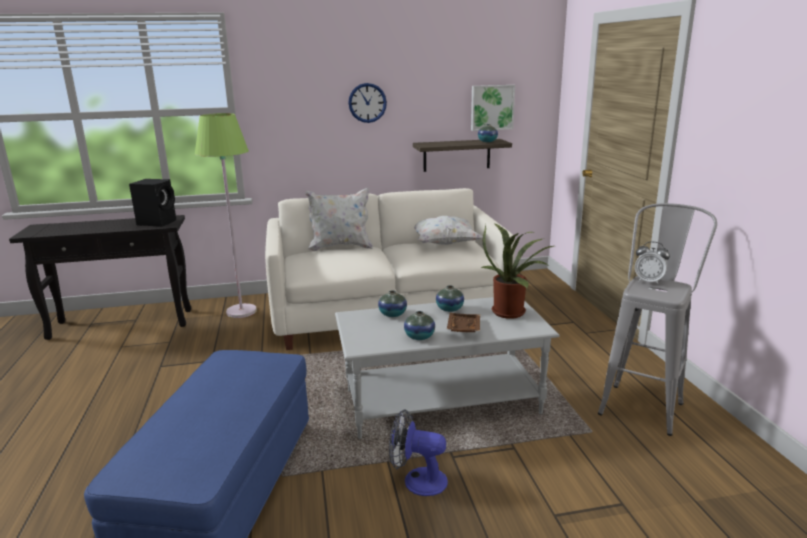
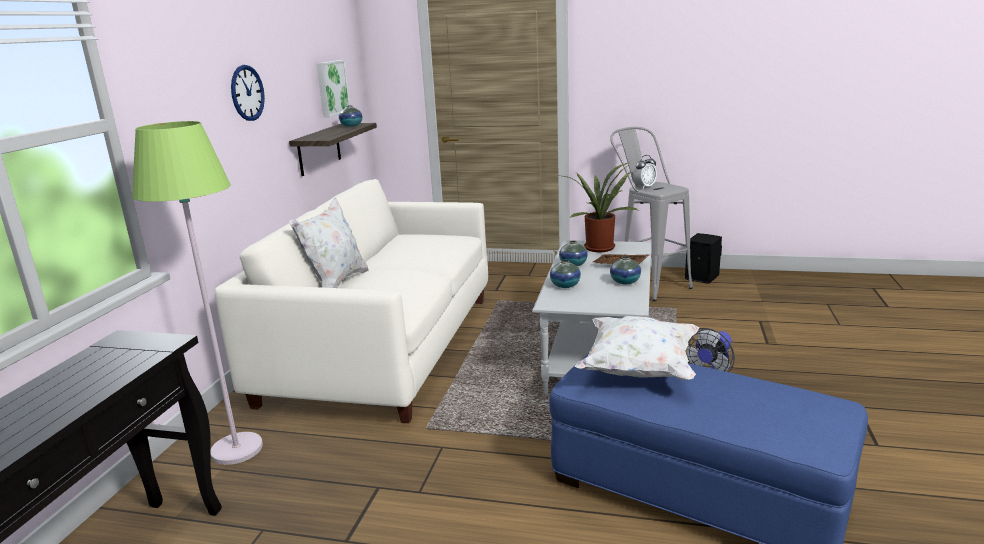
camera: 65 degrees left, 0 degrees up
black speaker [129,179,176,227] -> black speaker moved to [685,233,722,284]
white pillow [414,216,482,245] -> white pillow moved to [575,316,699,380]

